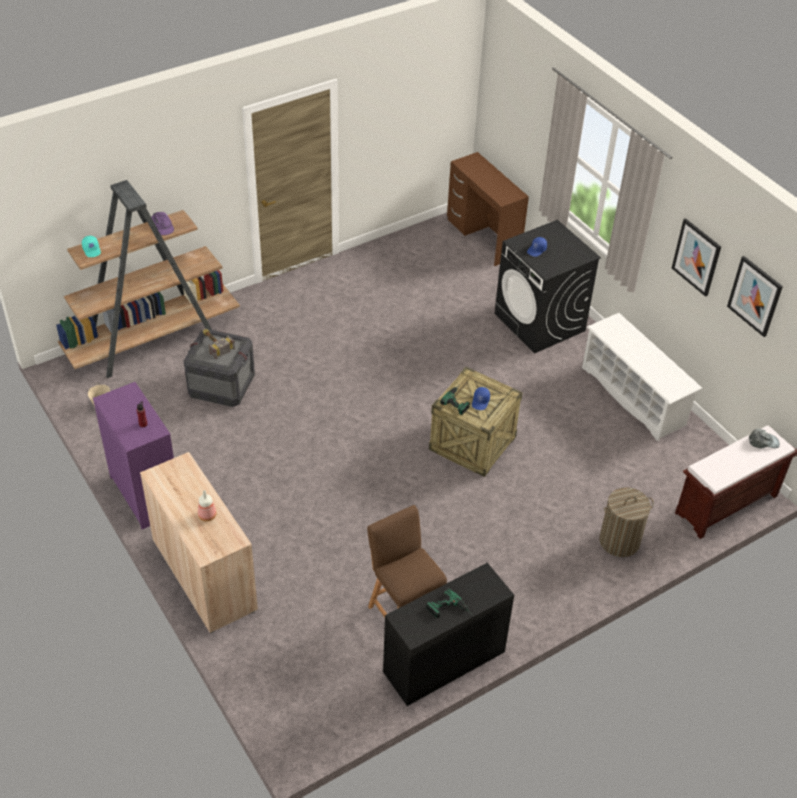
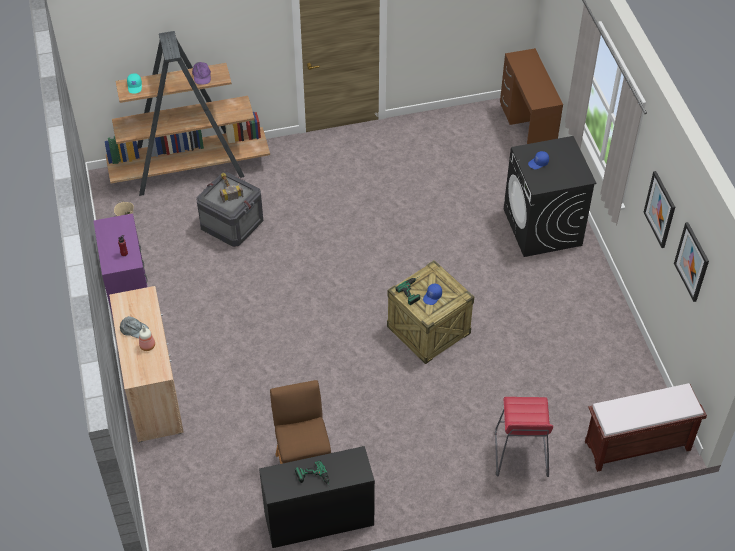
camera: 20 degrees right, 5 degrees up
white shoe rack [582,313,703,441] -> none
laundry basket [599,487,654,557] -> red stool [495,397,553,477]
grey cap [749,429,780,448] -> grey cap moved to [120,316,149,338]

